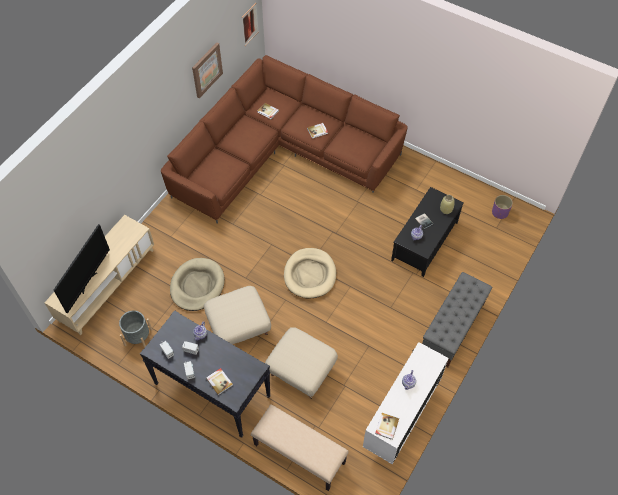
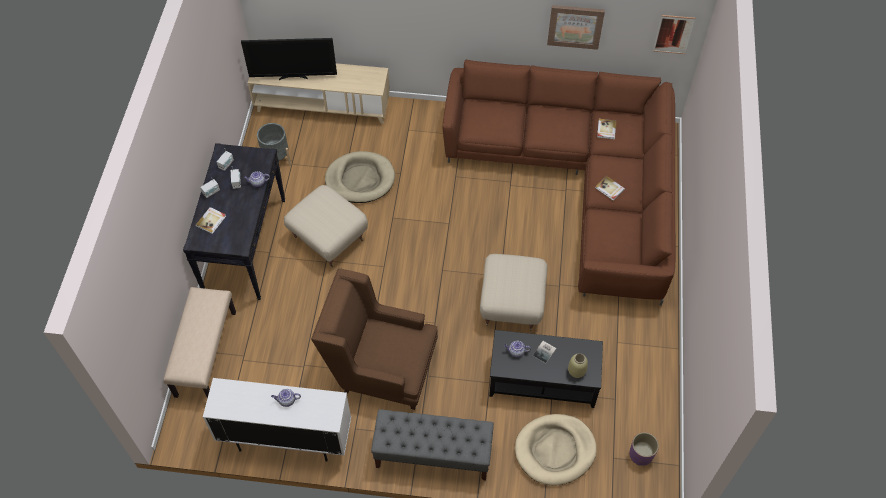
camera: 65 degrees right, 0 degrees up
beige ottoman [265,327,338,399] -> beige ottoman moved to [480,254,548,330]
beige dog bed [284,248,336,299] -> beige dog bed moved to [515,414,597,486]
book [375,413,399,440] -> none
none -> brown armchair [311,268,438,410]

